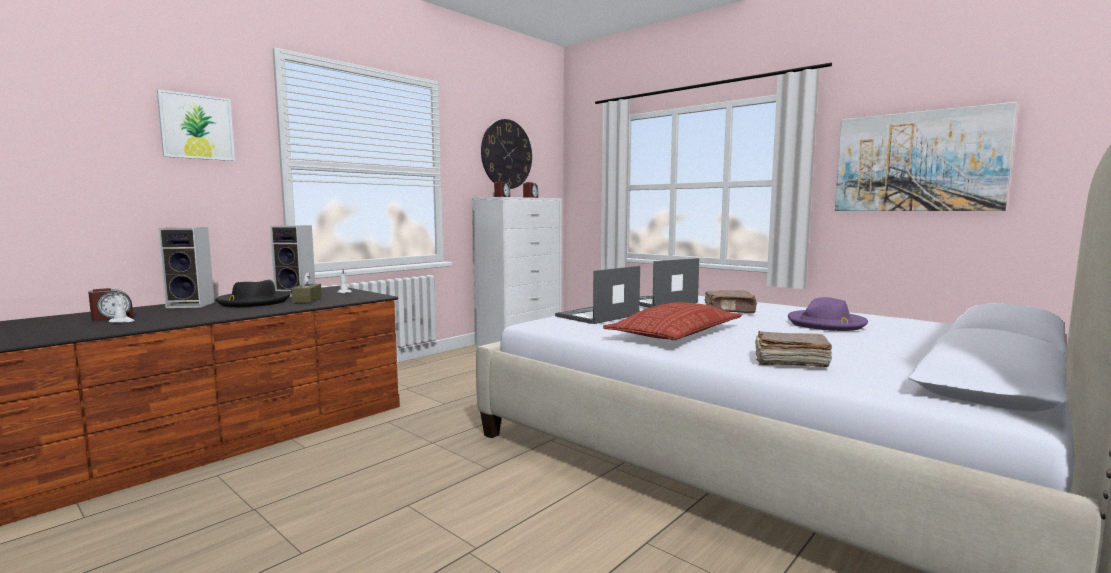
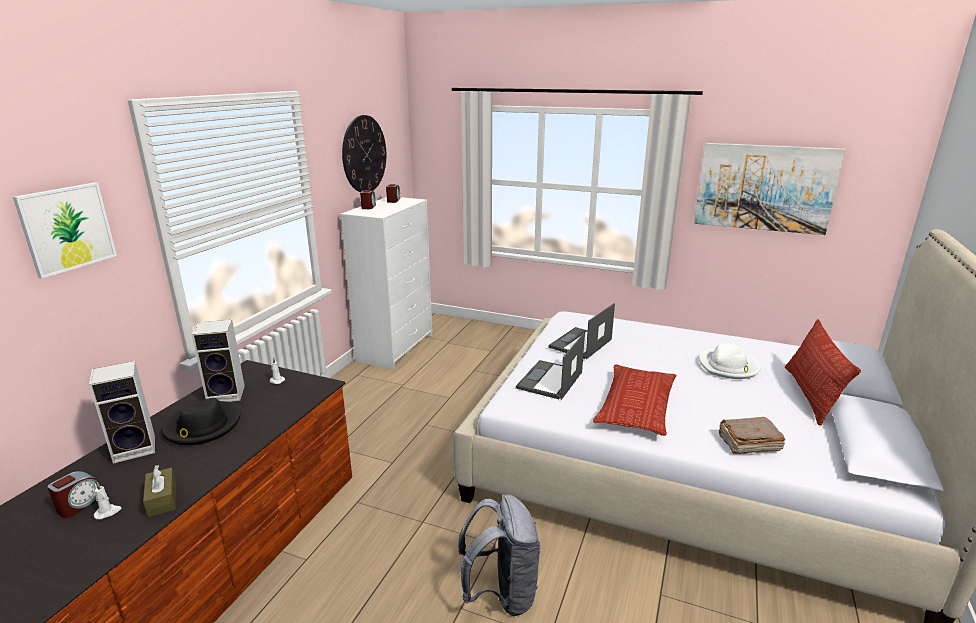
camera: 20 degrees left, 15 degrees up
brown tissue box [291,272,322,304] -> brown tissue box moved to [143,465,176,517]
brown book [705,290,757,313] -> none
purple hat [788,297,868,331] -> white hat [699,343,761,379]
none -> grey backpack [458,494,540,616]
none -> pillow [785,319,861,426]

